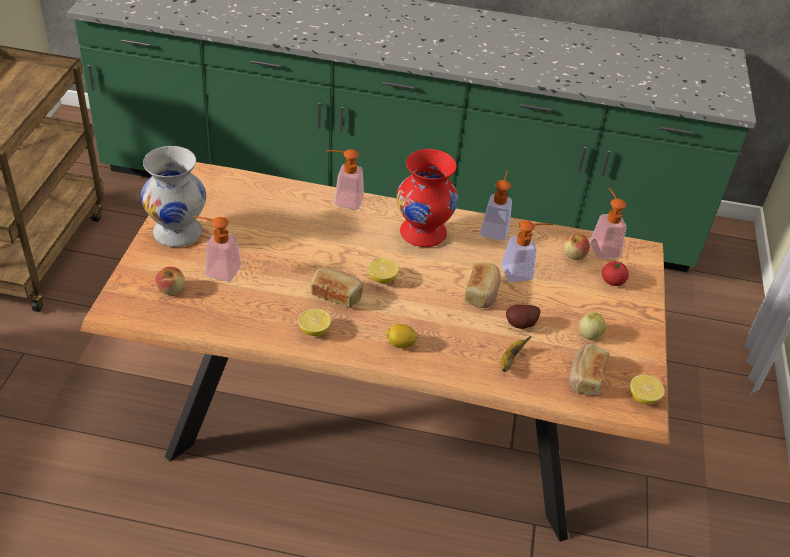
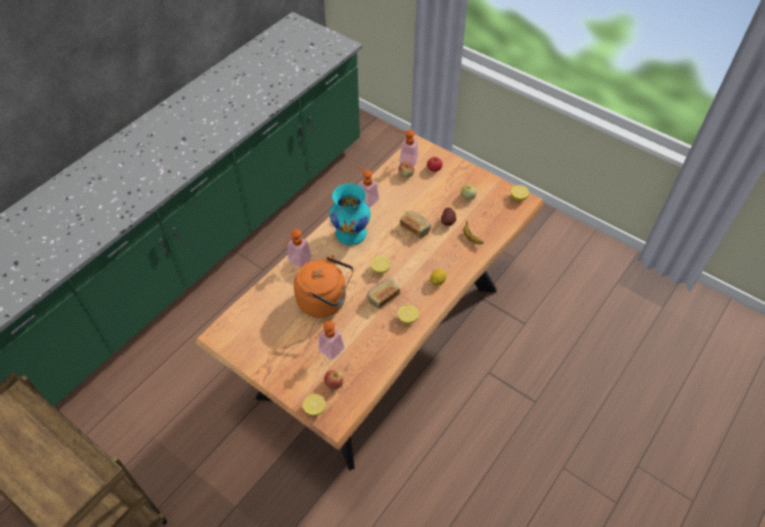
camera: 60 degrees left, 10 degrees up
white vase [141,146,206,247] -> none
red vase [397,149,458,247] -> turquoise vase [330,183,370,245]
soap dispenser [501,220,553,282] -> none
bread [569,344,609,395] -> none
none -> orange kettle [294,255,354,318]
none -> lemon [303,394,326,416]

